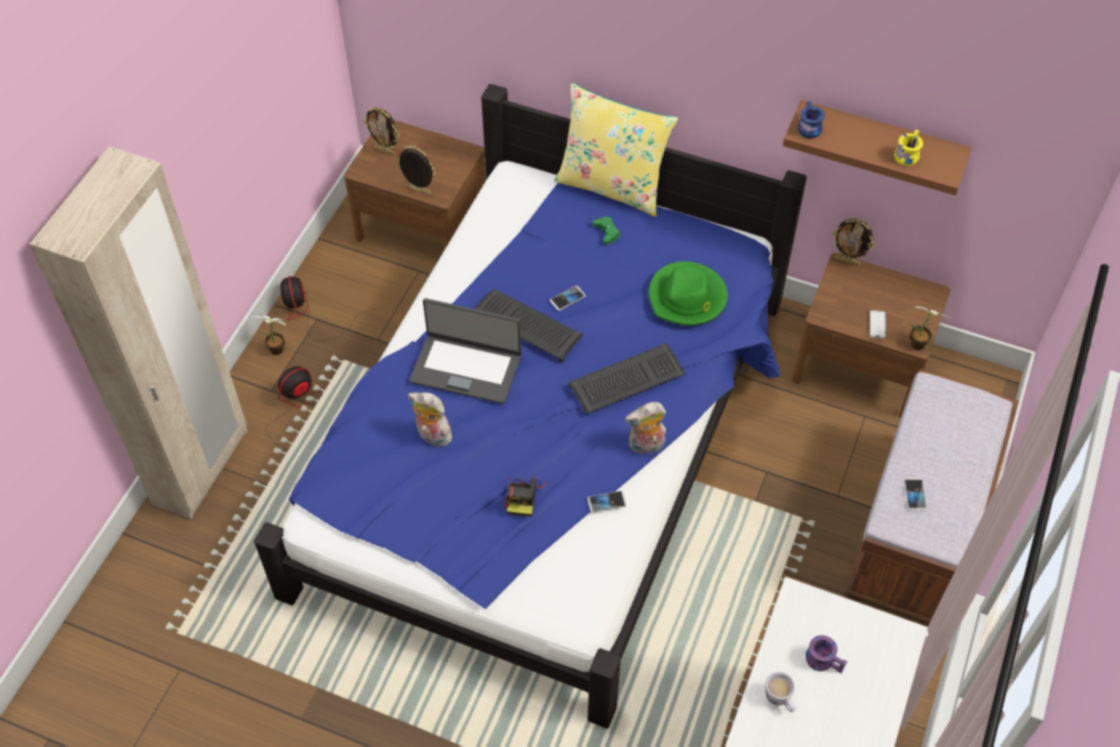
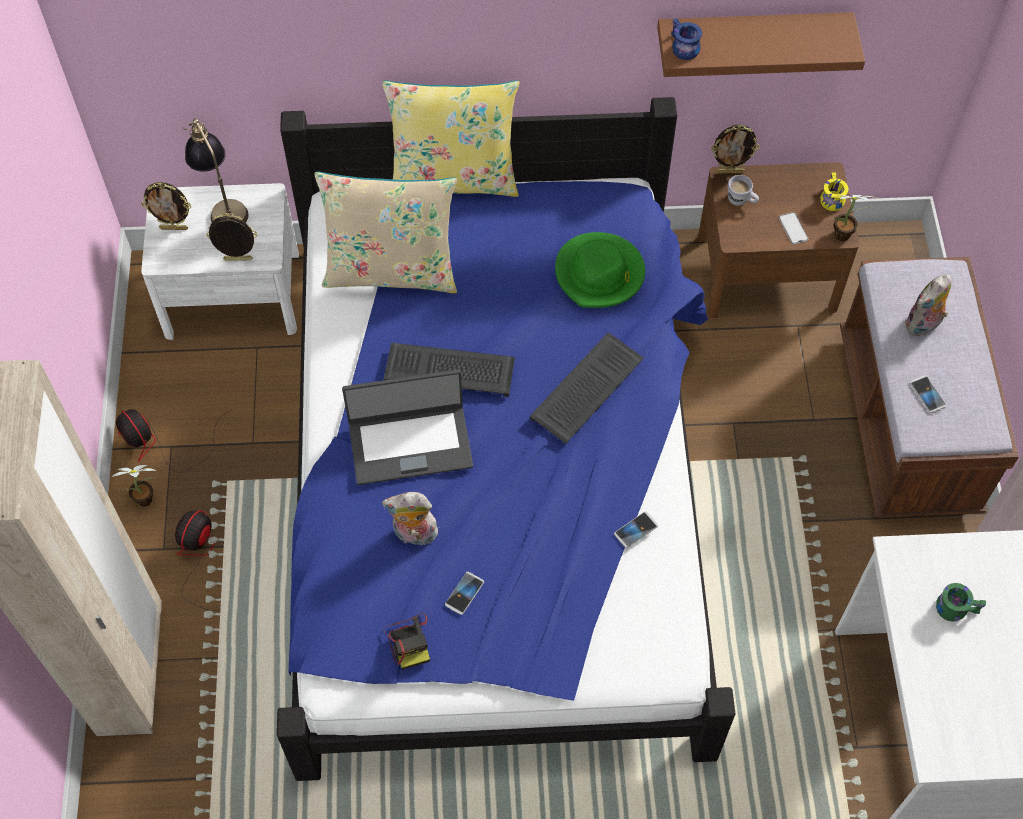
camera: 25 degrees left, 5 degrees up
brown nightstand [344,120,486,248] -> white nightstand [141,183,299,340]
camera [505,477,546,517] -> camera moved to [384,613,430,670]
phone [550,286,585,311] -> phone moved to [445,572,484,615]
green game controller [593,216,620,244] -> none
plush toy [625,402,666,454] -> plush toy moved to [905,275,951,336]
white mug [765,672,795,712] -> white mug moved to [728,175,759,206]
purple mug [806,635,847,673] -> green mug [936,583,986,622]
yellow mug [894,129,923,166] -> yellow mug moved to [820,172,848,211]
none -> table lamp [182,119,248,223]
none -> beige pillow [314,172,457,293]

